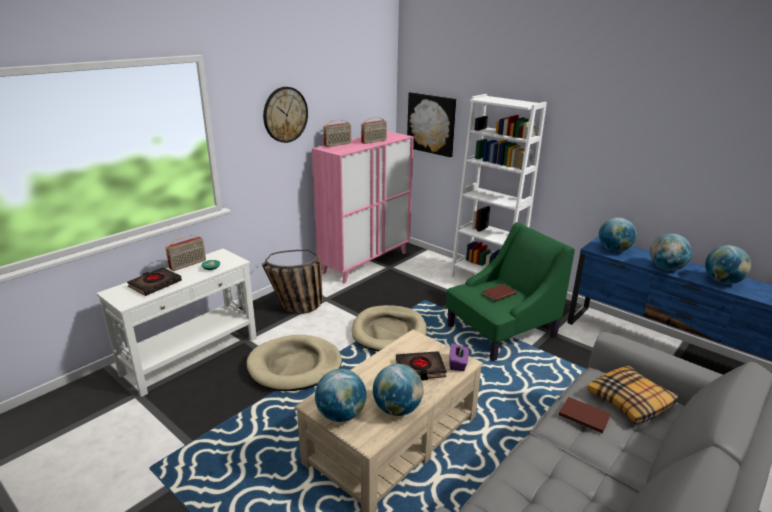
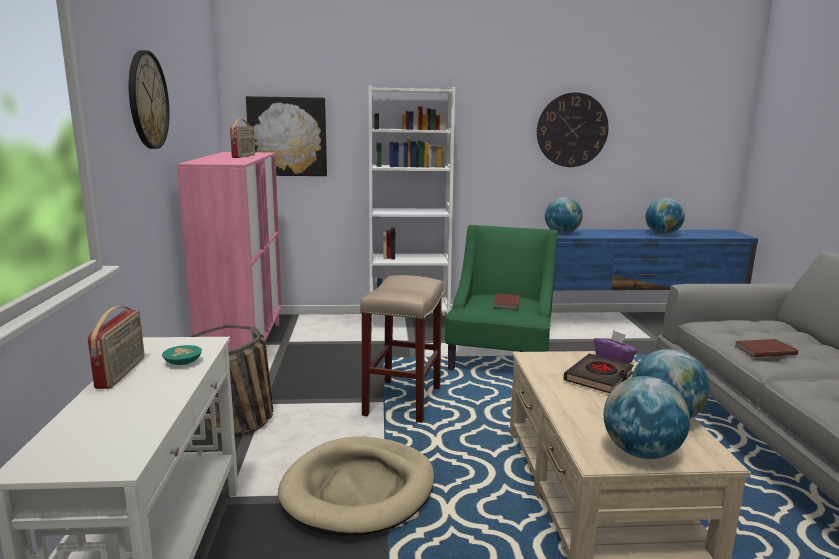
camera: 45 degrees left, 10 degrees down
black book [127,267,182,296] -> none
radio [323,119,351,147] -> none
beige dog bed [352,305,427,352] -> beige stool [360,275,443,423]
pillow [587,366,679,424] -> none
globe [650,233,692,271] -> none
none -> wall clock [537,92,609,167]

